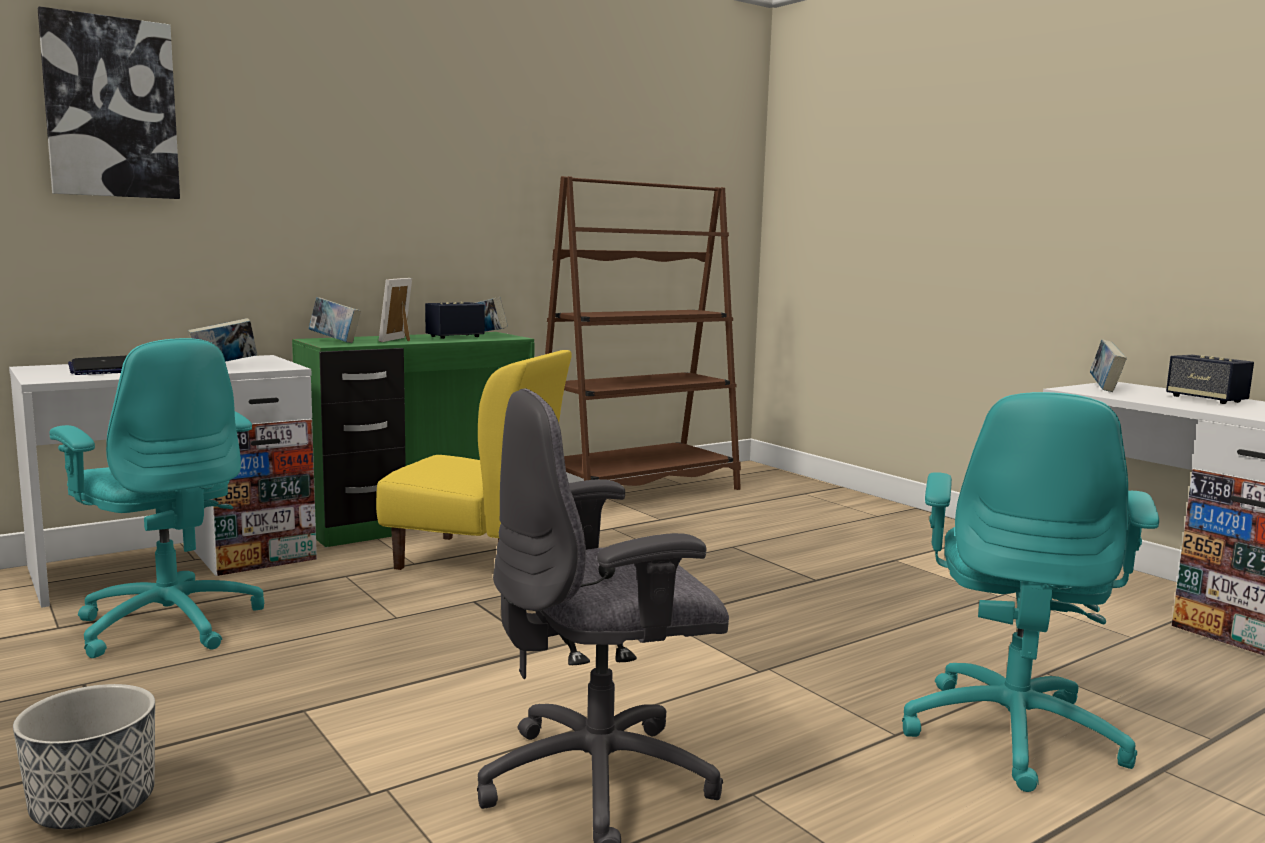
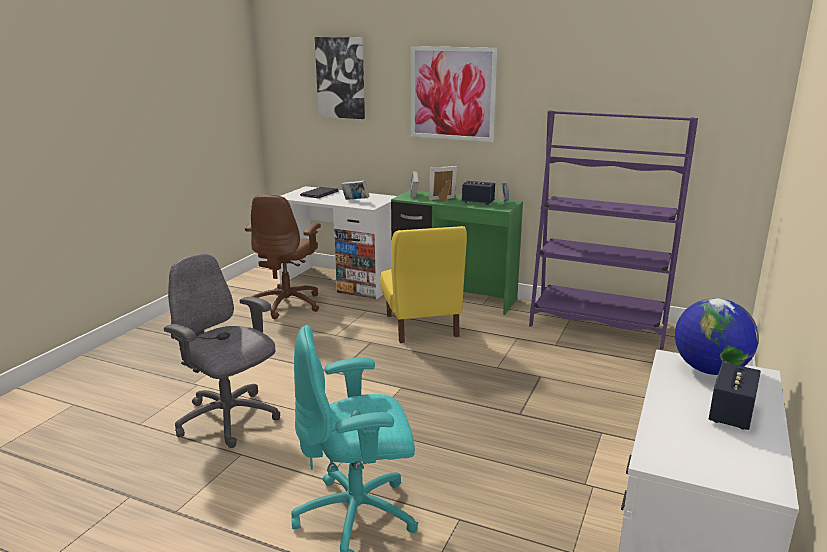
camera: 60 degrees right, 10 degrees up
planter [13,684,155,829] -> none
turquoise office chair [50,338,264,658] -> brown office chair [245,194,321,319]
brown bookcase [545,176,741,490] -> purple bookcase [529,110,698,350]
book [1090,340,1127,392] -> globe [675,298,759,375]
none -> picture [411,46,497,142]

